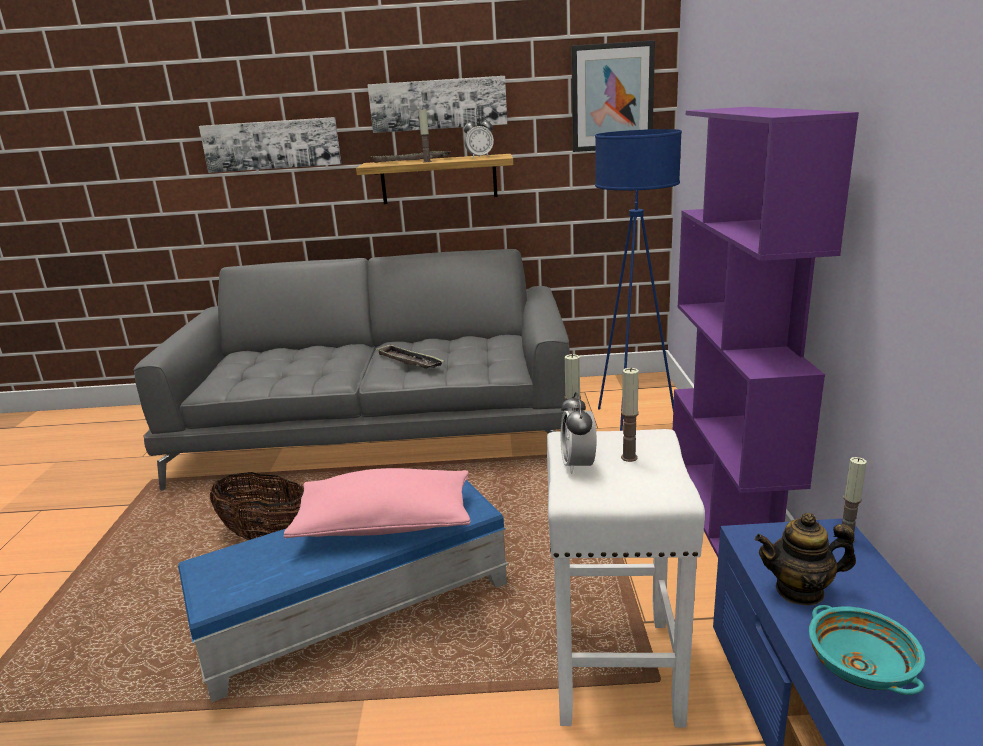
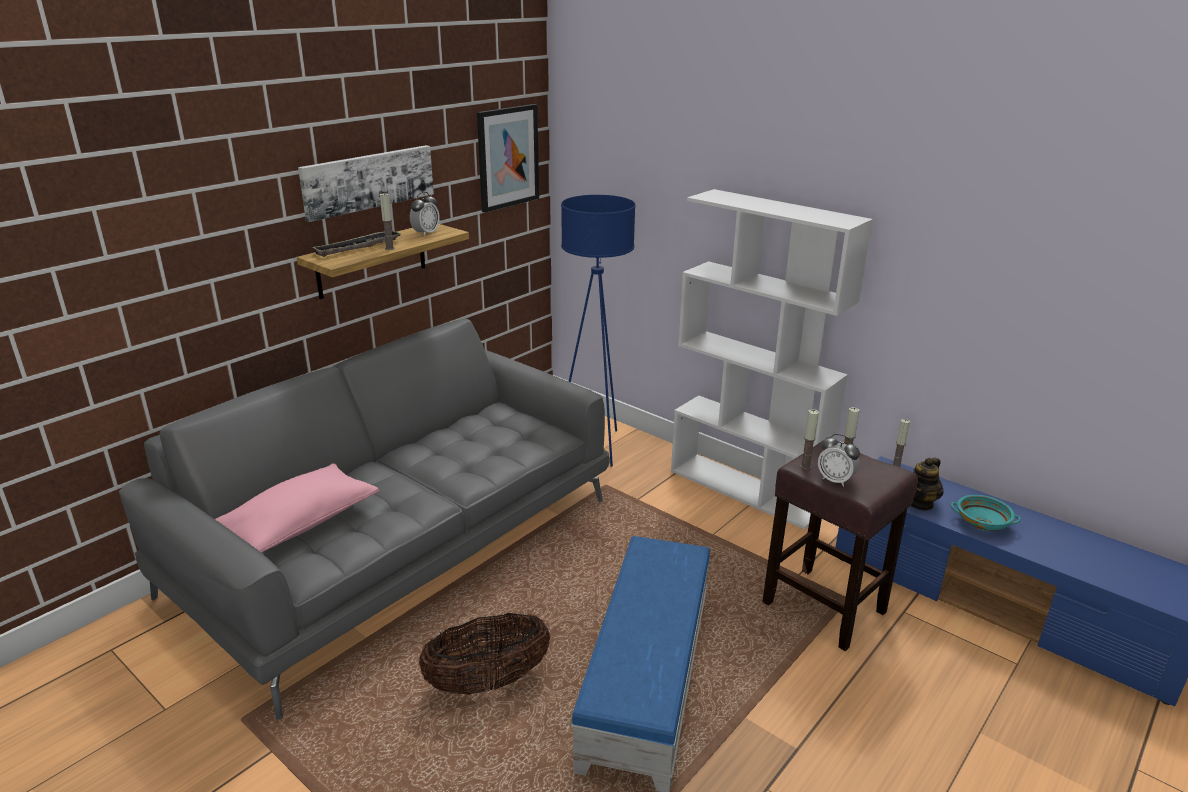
camera: 50 degrees left, 5 degrees up
picture [199,117,341,173] -> none
pink pillow [284,468,470,538] -> pink pillow moved to [215,463,379,553]
tray [375,344,445,369] -> none
white stool [547,429,705,728] -> brown stool [762,440,918,651]
purple bookcase [673,107,859,557] -> white bookcase [671,189,873,529]

